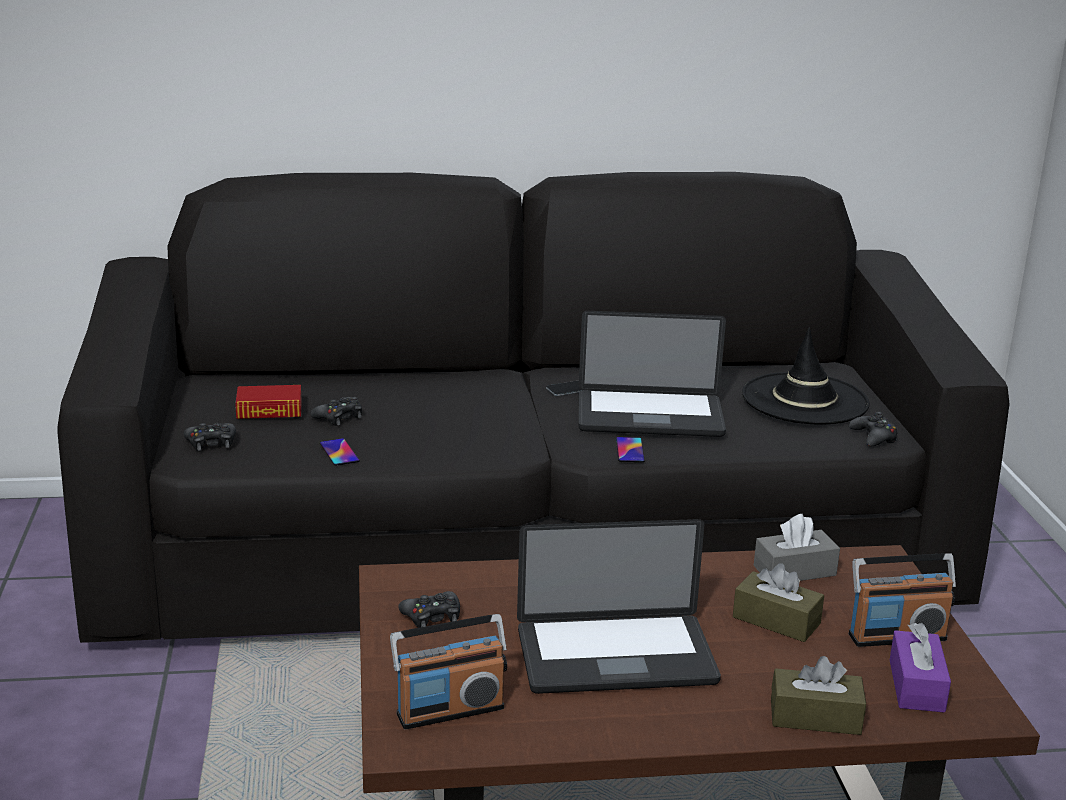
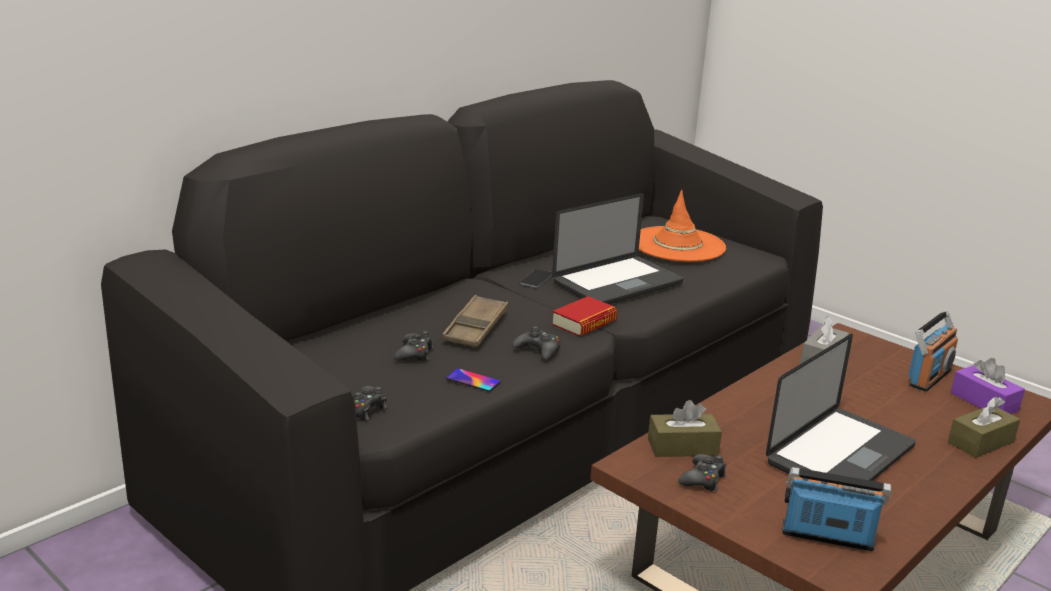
camera: 40 degrees left, 0 degrees up
book [236,385,302,419] -> book moved to [552,296,617,337]
radio [390,614,507,729] -> radio turned 105 degrees counterclockwise [782,467,892,551]
phone [616,437,645,462] -> none
brown tissue box [733,563,824,642] -> brown tissue box moved to [648,400,722,457]
black hat [742,328,870,425] -> orange hat [639,190,726,262]
black game controller [849,412,898,447] -> black game controller moved to [513,326,560,360]
none -> brown tray [442,295,508,347]

